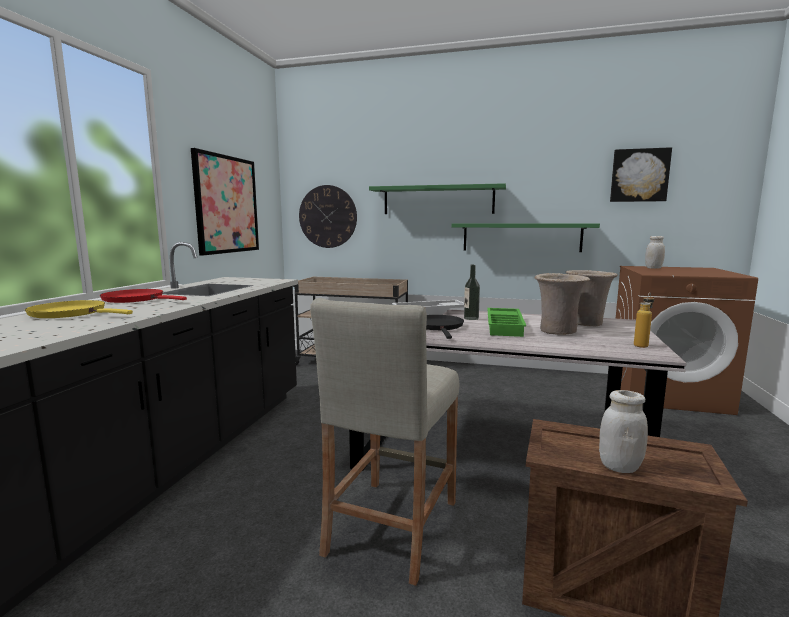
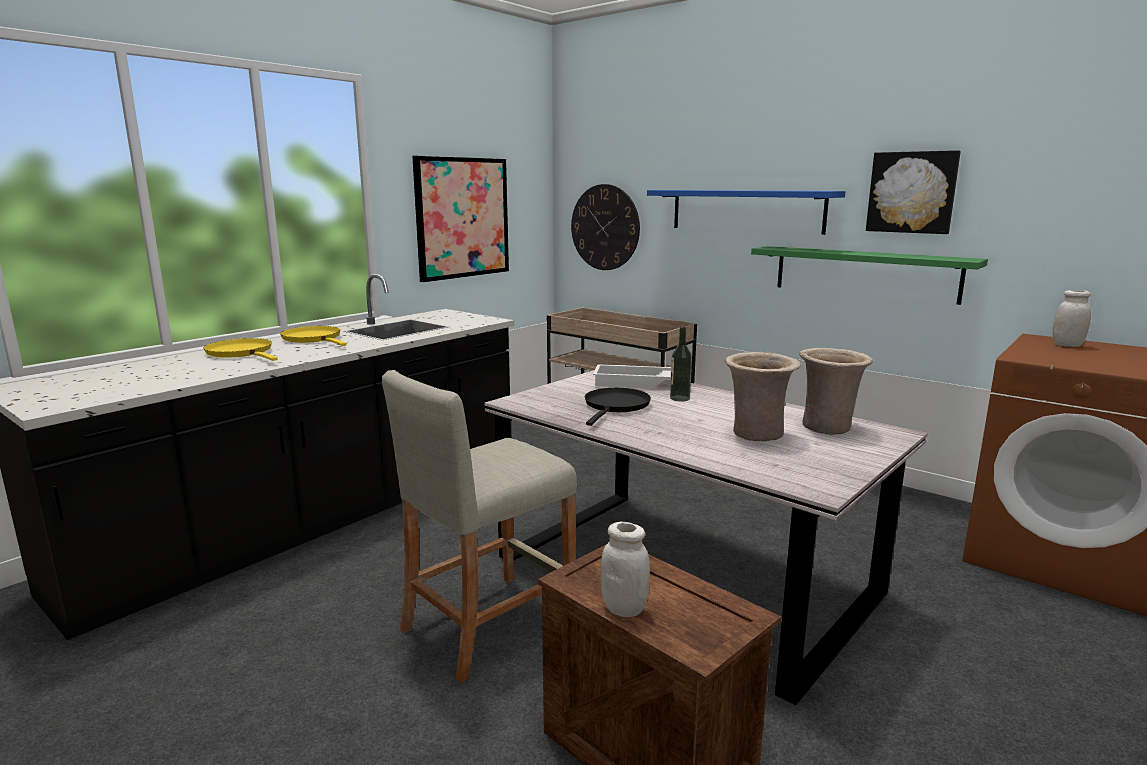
camera: 25 degrees right, 5 degrees up
red frying pan [100,289,187,303] -> yellow frying pan [280,326,347,346]
green shelf [369,183,506,214] -> blue shelf [647,190,845,235]
green tray [487,308,526,337] -> none
picture [610,147,672,202] -> picture moved to [866,150,961,234]
bottle [634,292,654,348] -> none

